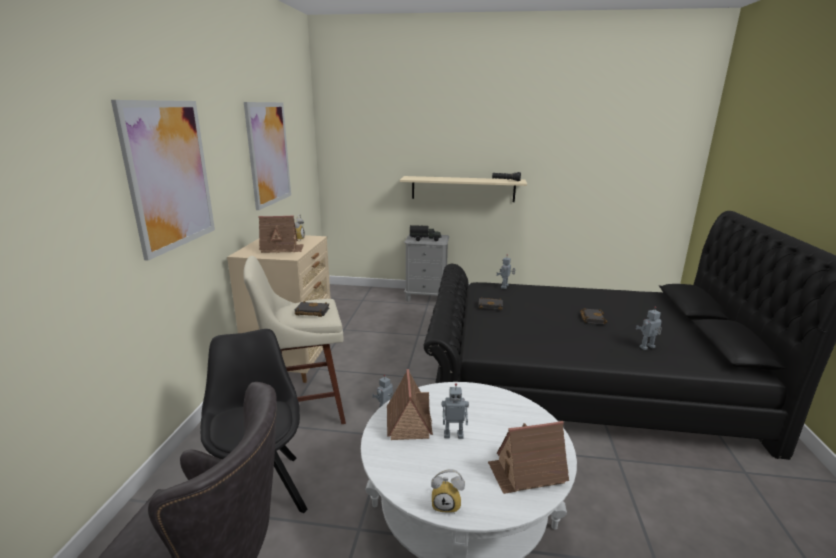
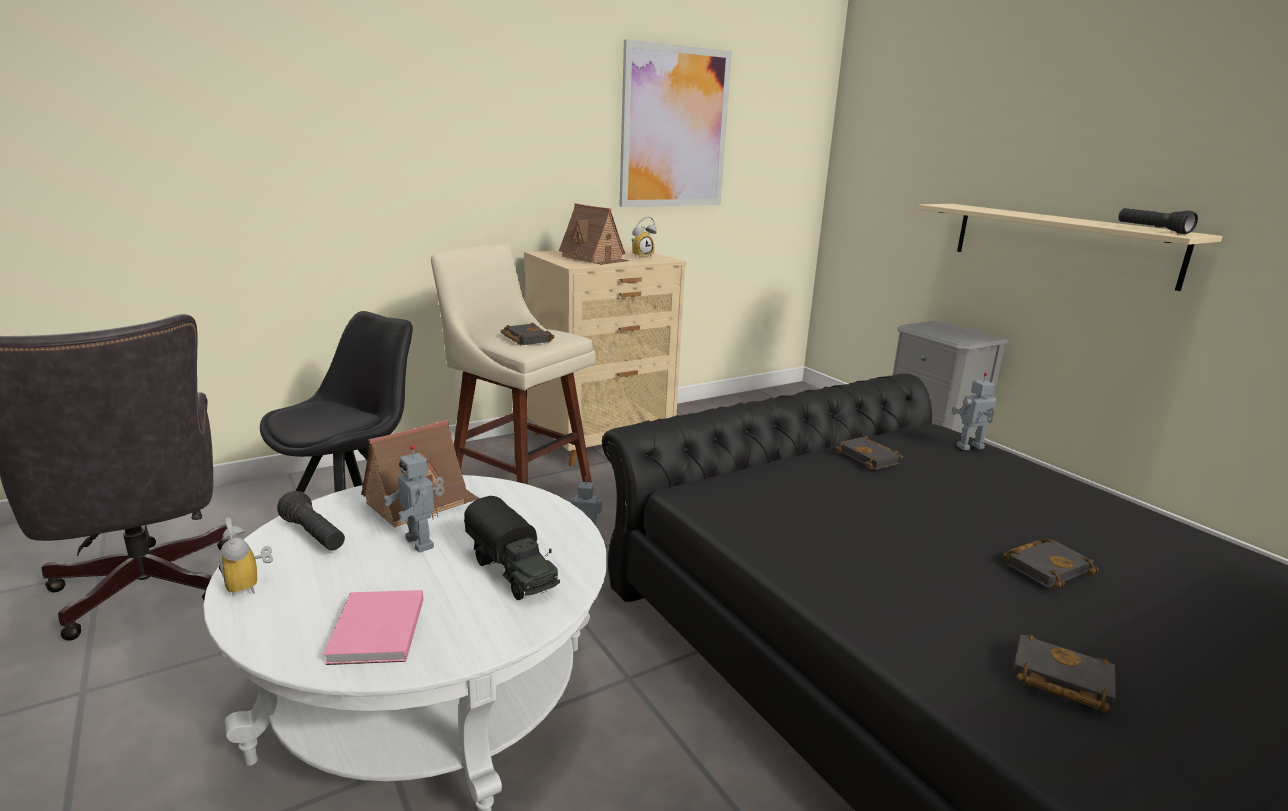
camera: 50 degrees right, 0 degrees up
picture [111,100,215,261] -> none
toy truck [410,225,441,241] -> toy truck moved to [464,496,560,600]
toy house [488,421,569,494] -> pink book [323,590,423,665]
toy robot [636,306,662,350] -> black book [1012,634,1116,712]
none -> black flashlight [277,491,345,550]

